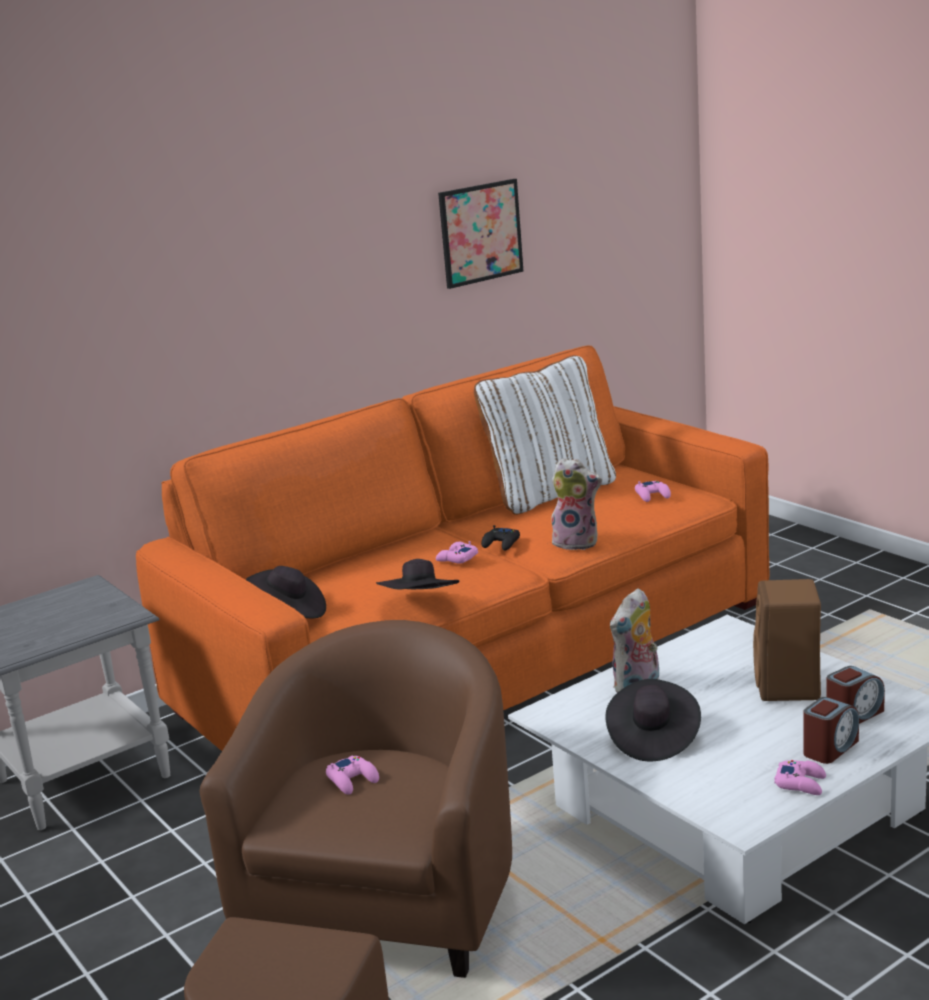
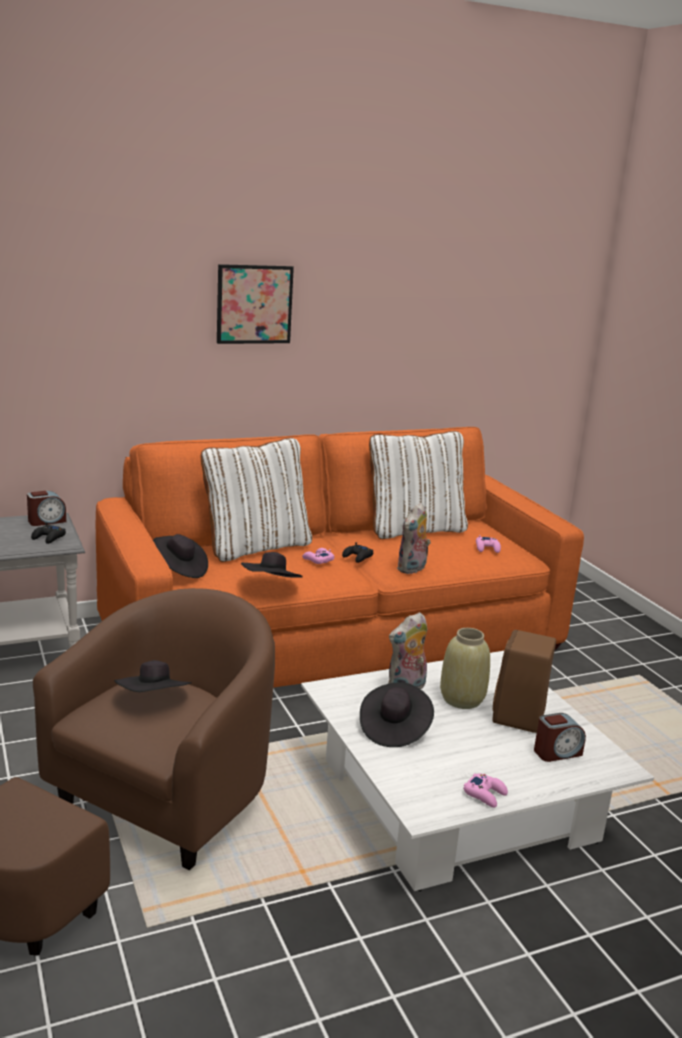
camera: 10 degrees right, 0 degrees up
pink game controller [326,755,379,795] -> black hat [114,660,192,692]
picture [438,179,523,289] -> picture moved to [217,264,294,344]
plush toy [551,458,602,550] -> plush toy turned 90 degrees clockwise [397,503,431,574]
alarm clock [803,697,859,764] -> alarm clock moved to [27,491,66,526]
none -> black game controller [31,523,66,544]
none -> white pillow [201,437,312,562]
none -> beige vase [440,628,490,709]

